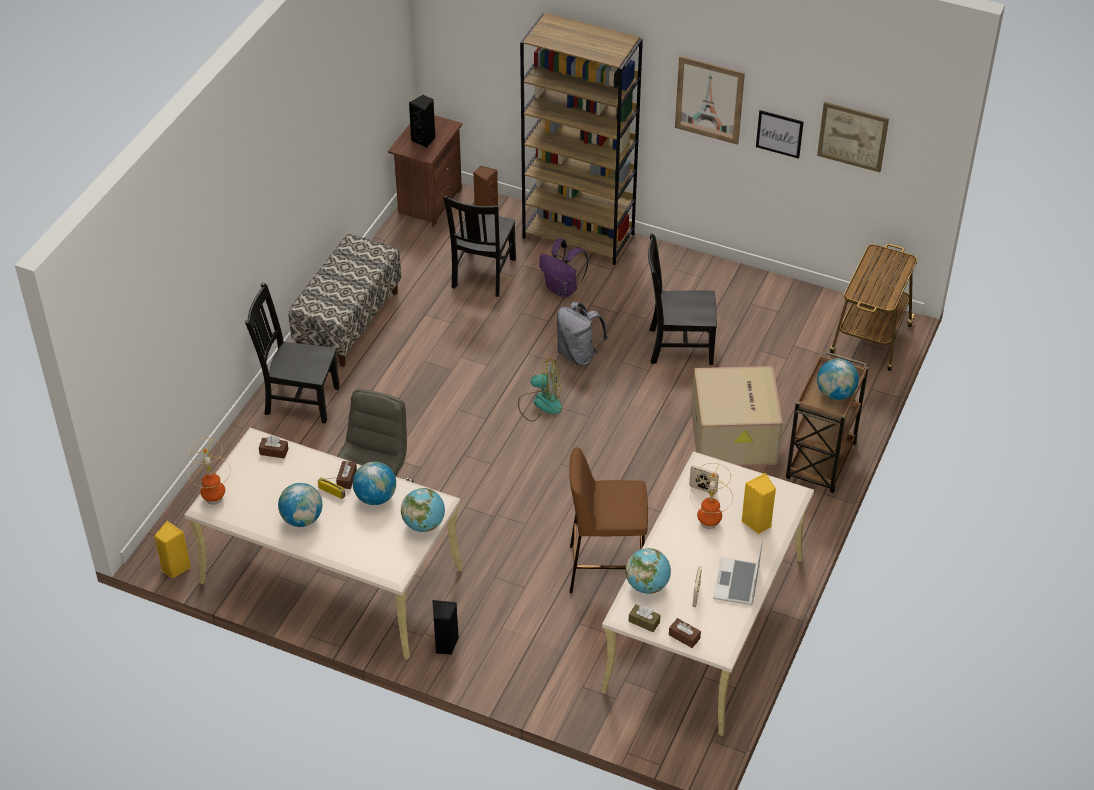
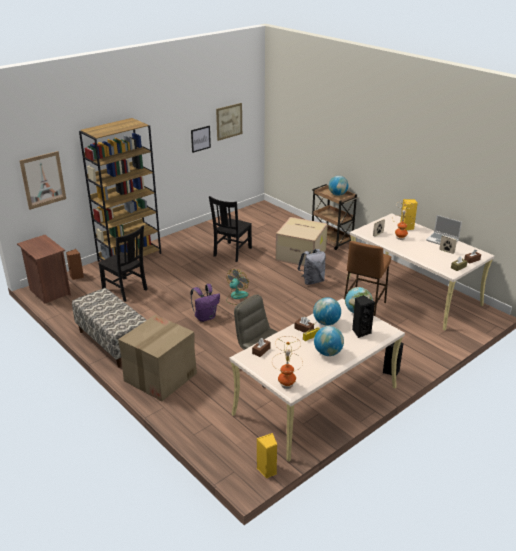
camera: 65 degrees left, 15 degrees down
black chair [245,282,340,424] -> cardboard box [118,315,197,401]
black speaker [409,95,436,148] -> black speaker moved to [352,295,375,338]
purple backpack [539,239,588,298] -> purple backpack moved to [190,284,220,322]
grey backpack [557,302,608,366] -> grey backpack moved to [297,249,326,285]
globe [626,548,671,594] -> none
picture [675,56,745,145] -> picture moved to [20,151,66,210]
cart [830,244,917,371] -> none

